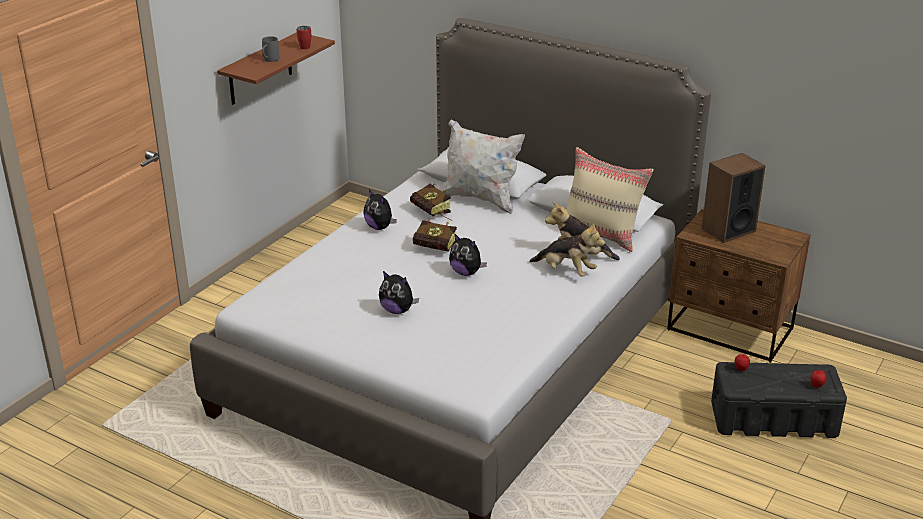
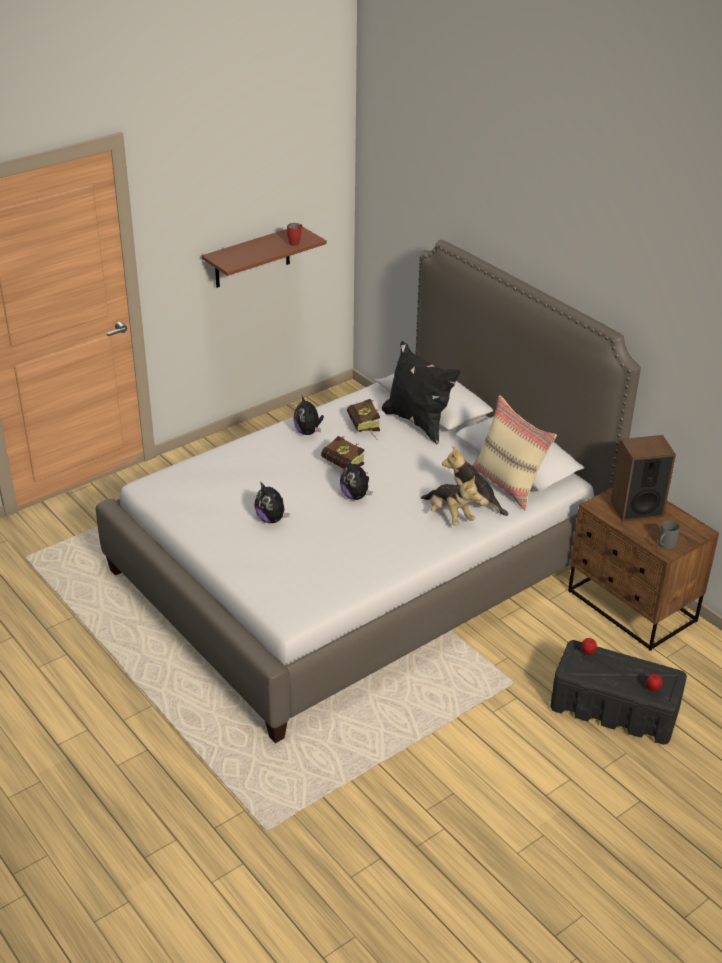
camera: 20 degrees right, 5 degrees up
grey mug [262,36,279,62] -> grey mug moved to [658,520,680,550]
white pillow [439,120,525,214] -> black pillow [382,341,460,444]

